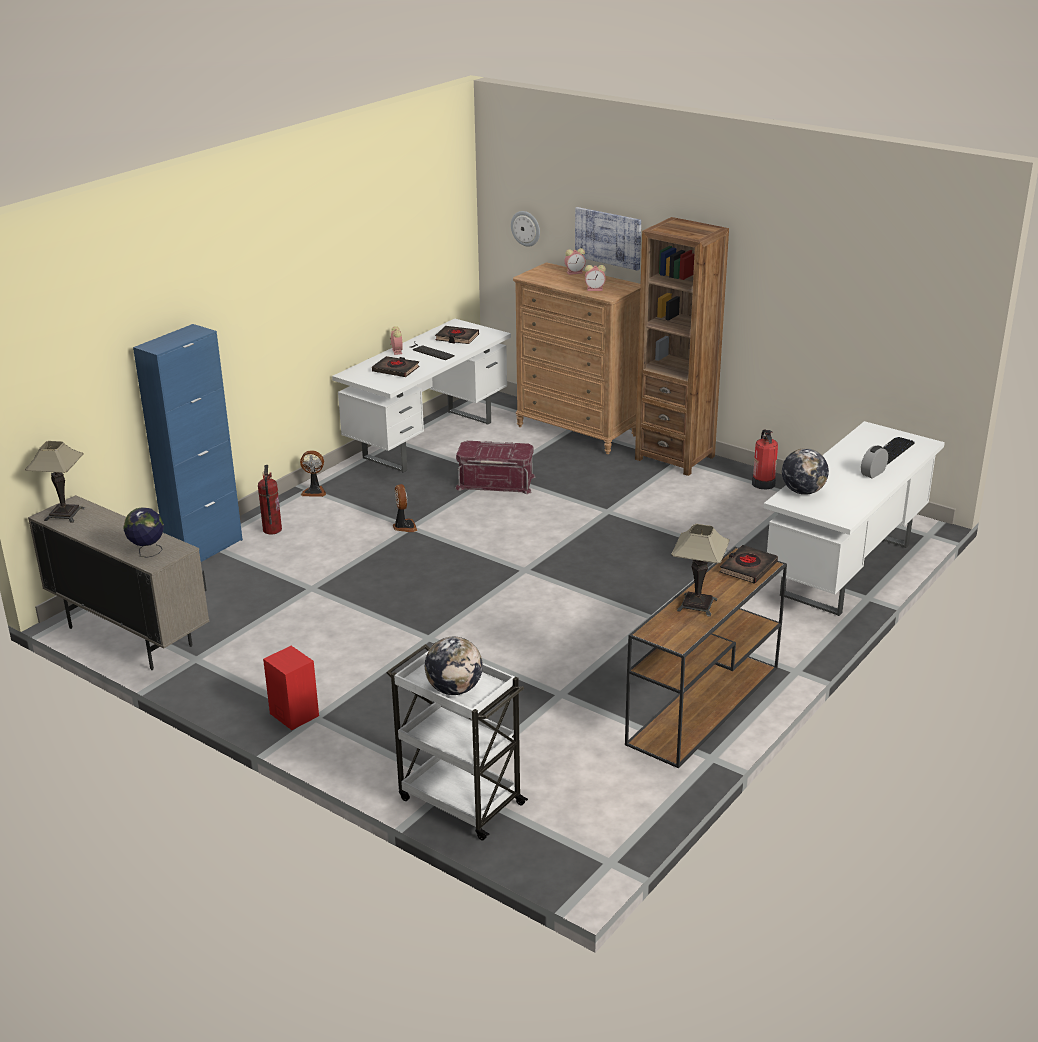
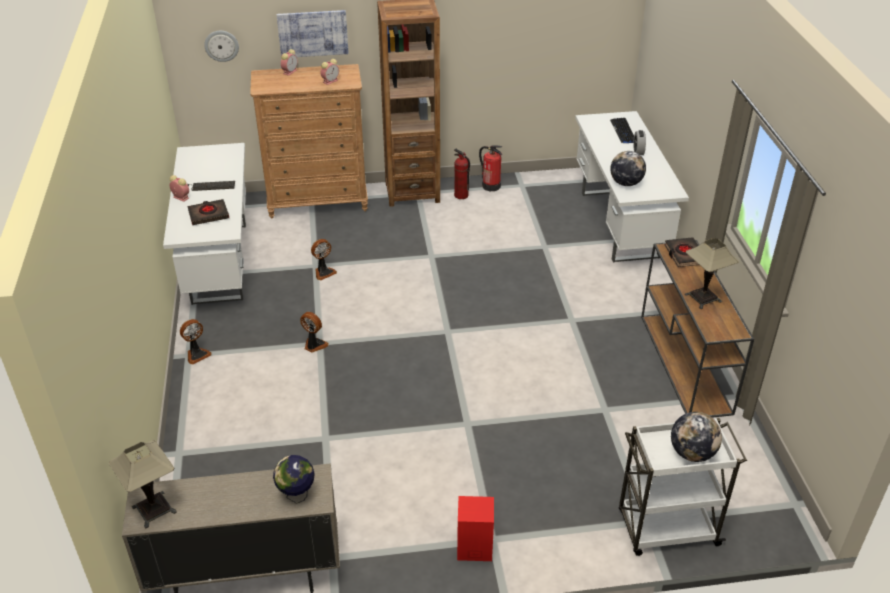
camera: 45 degrees left, 10 degrees up
blue cabinet [133,324,243,562] -> none
fire extinguisher [258,465,282,534] -> fire extinguisher moved to [454,149,470,199]
black book [435,326,479,344] -> none
red storage box [455,441,535,494] -> fan [311,239,337,280]

